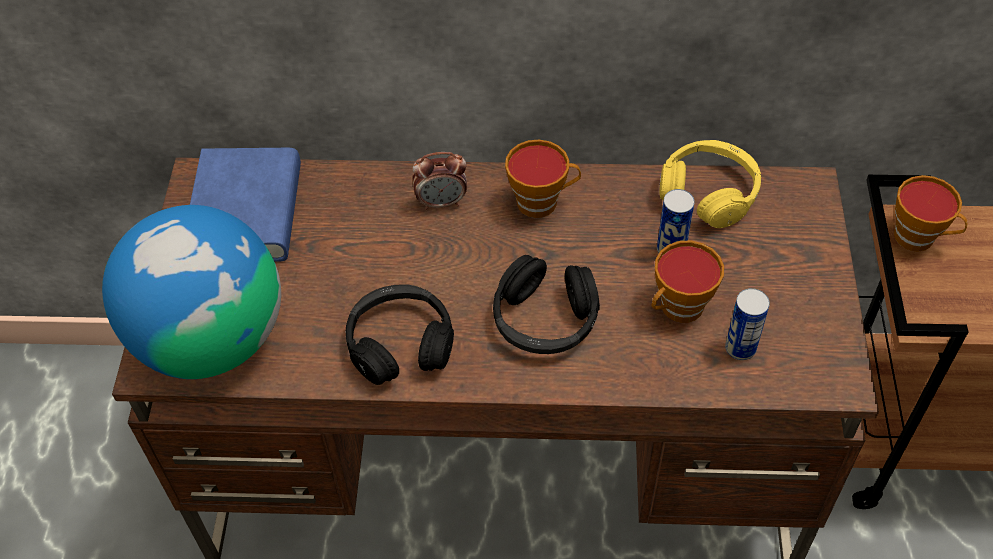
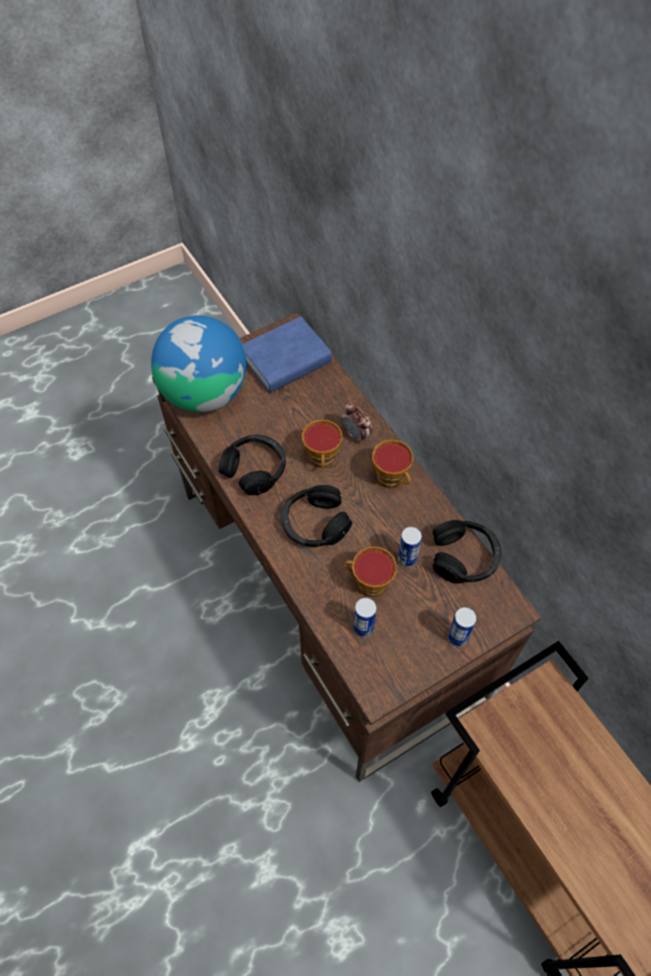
camera: 55 degrees right, 5 degrees up
yellow headphones [659,140,761,228] -> black headphones [433,520,501,584]
cup [894,175,968,252] -> cup moved to [302,420,343,468]
none -> can [448,607,477,647]

